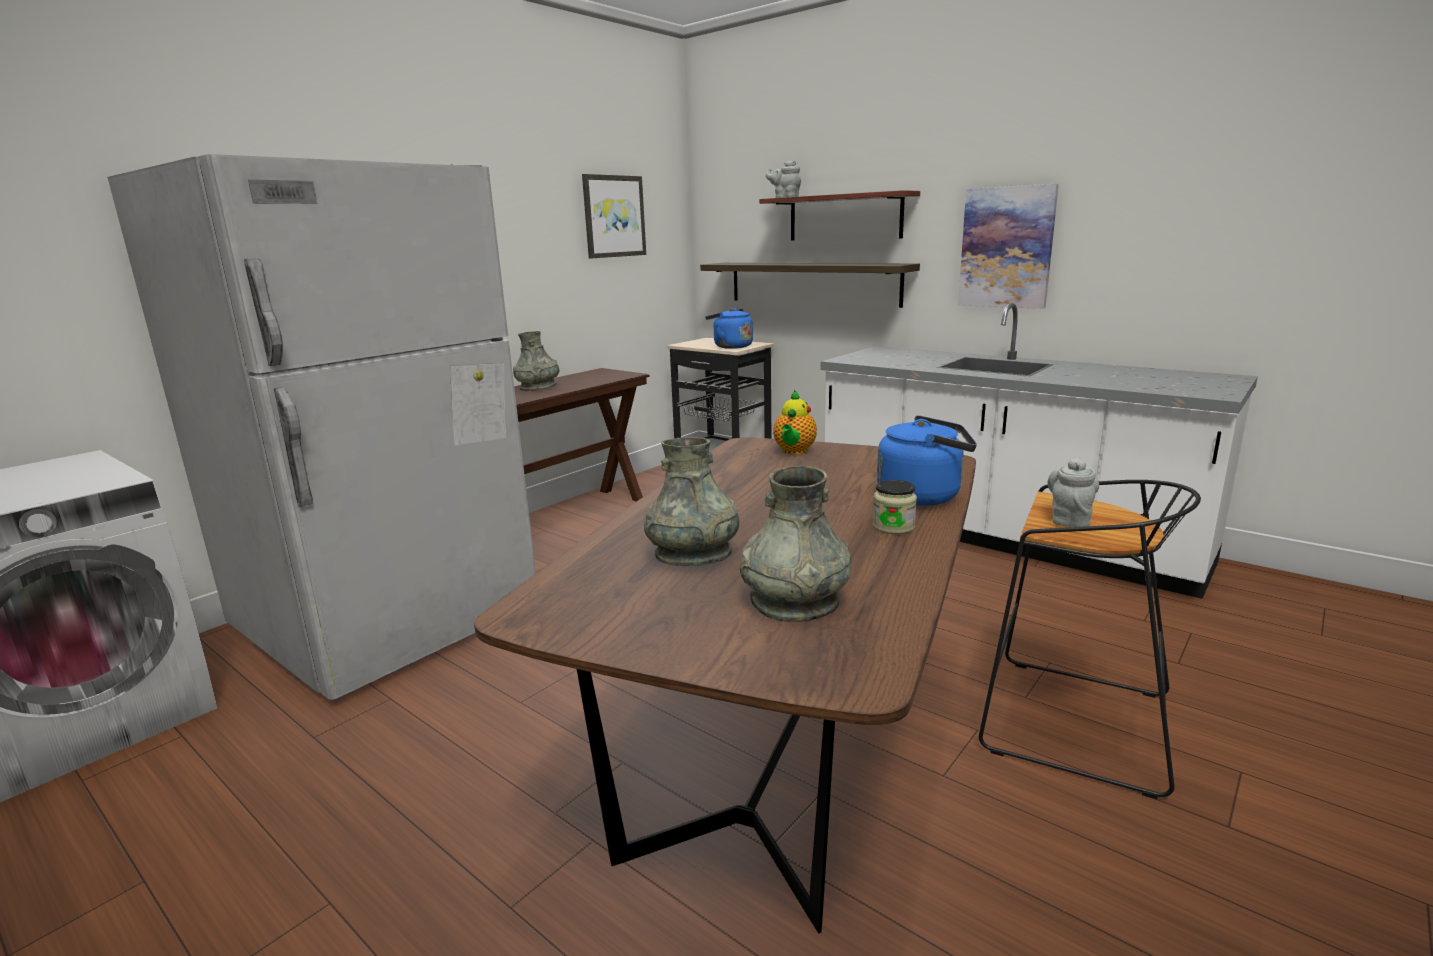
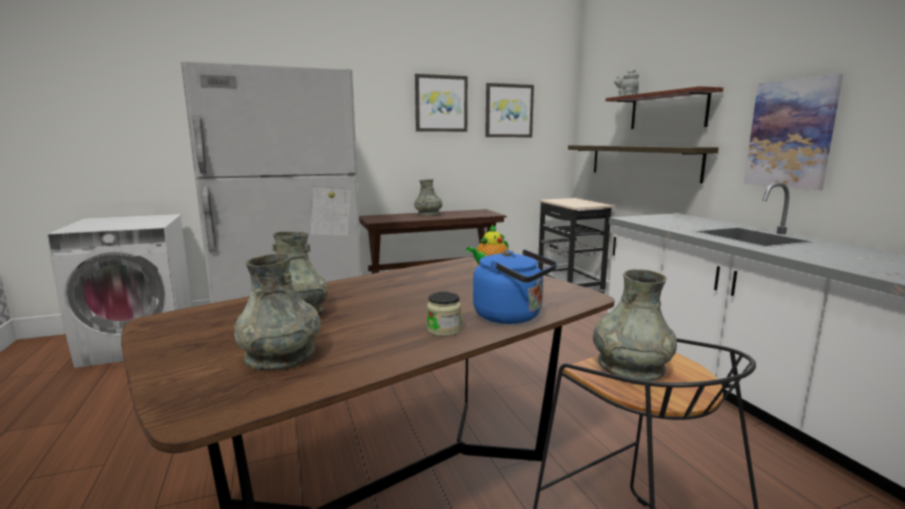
camera: 30 degrees right, 5 degrees down
blue kettle [705,308,753,349] -> none
grey teapot [1048,456,1099,527] -> grey vase [593,269,677,381]
none -> picture [415,74,468,132]

